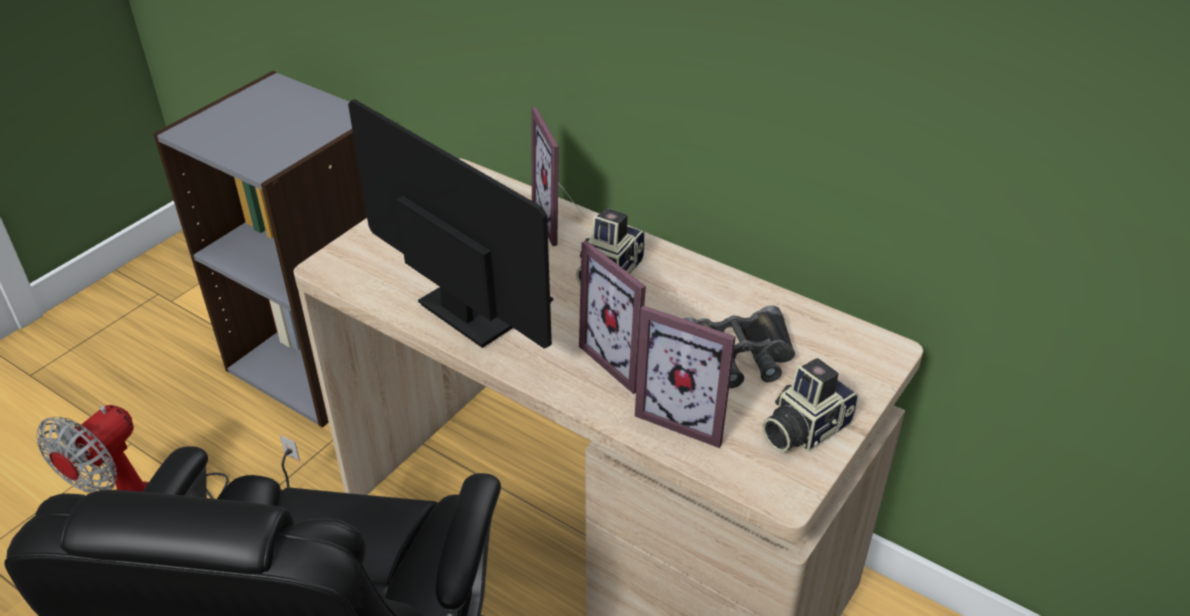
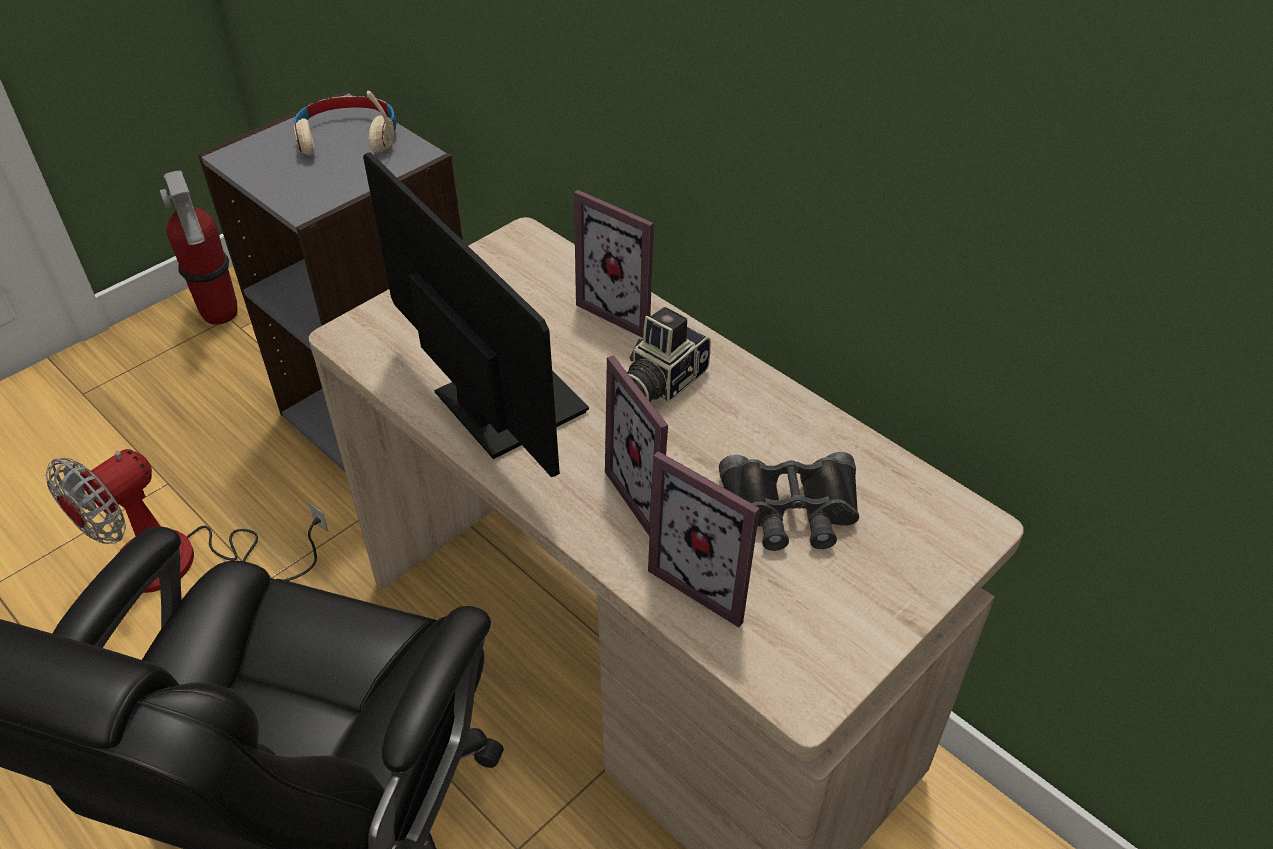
camera: 10 degrees right, 5 degrees up
picture frame [531,107,585,246] -> picture frame turned 45 degrees counterclockwise [574,190,654,338]
camera [762,358,859,452] -> none
none -> fire extinguisher [160,171,237,325]
none -> beige headphones [294,91,397,155]

